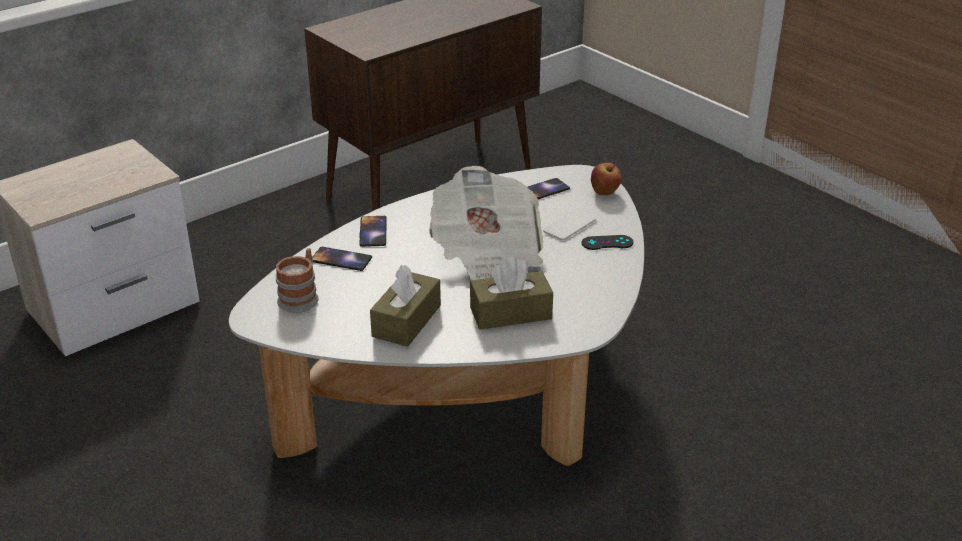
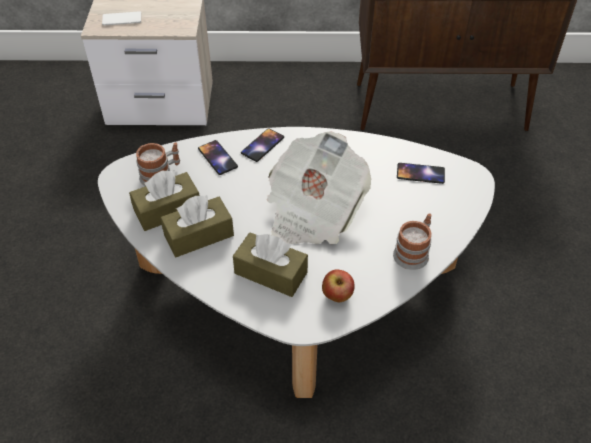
camera: 40 degrees right, 15 degrees up
phone [543,210,596,240] -> phone moved to [102,11,141,26]
black game controller [582,235,633,250] -> mug [393,213,432,270]
apple [591,163,622,195] -> apple moved to [322,270,355,302]
none -> brown tissue box [129,170,199,231]

